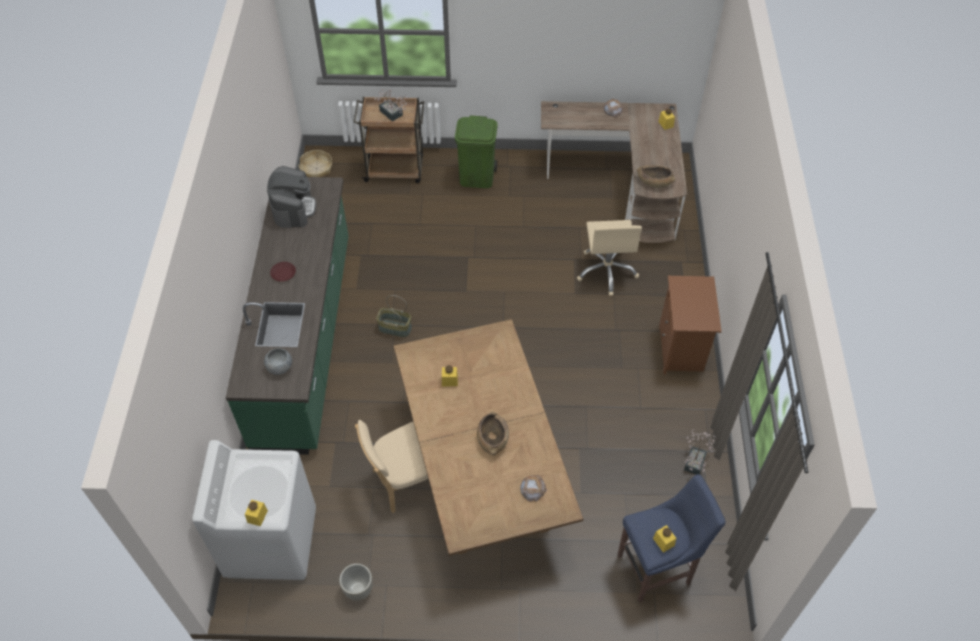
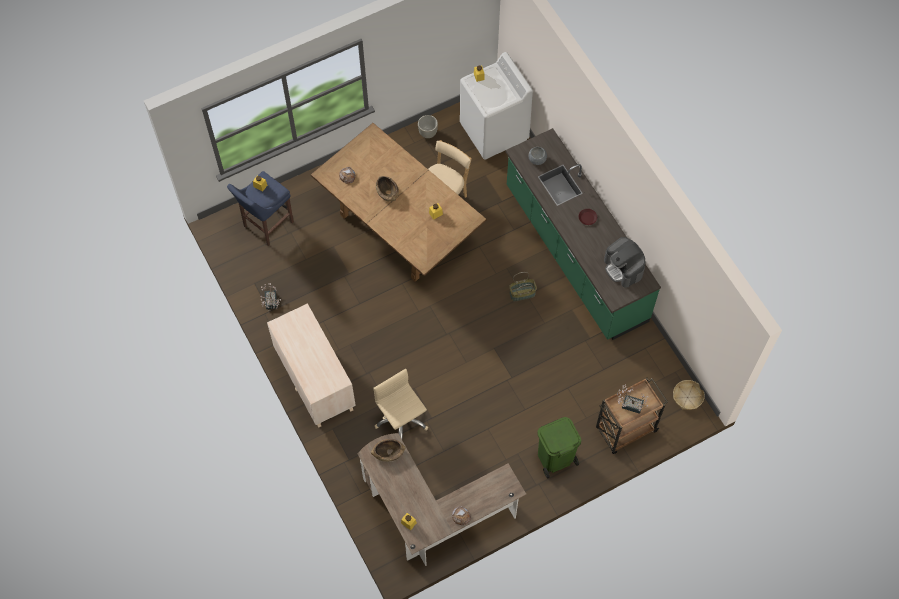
camera: 150 degrees right, 10 degrees up
brown nightstand [659,276,722,374] -> beige dresser [267,303,356,428]

